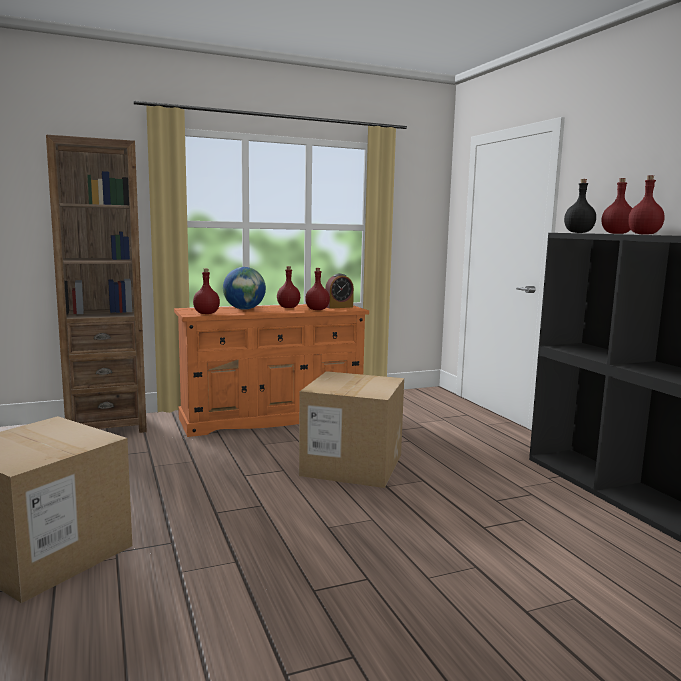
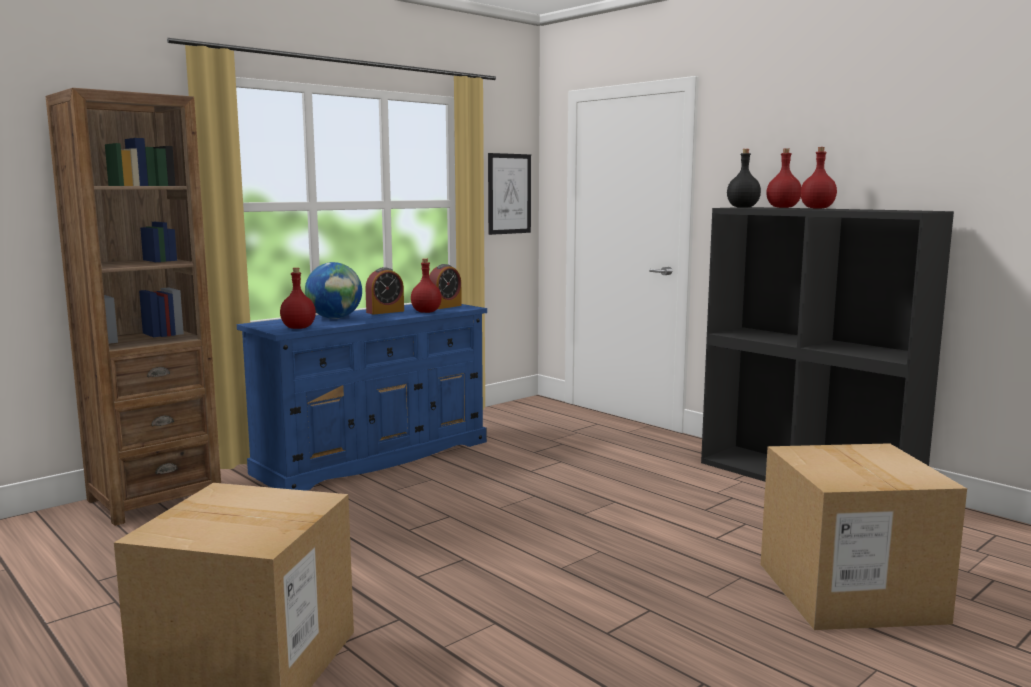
camera: 20 degrees left, 0 degrees up
orange dresser [174,304,369,437] -> blue dresser [237,304,487,491]
red bottle [277,266,300,308] -> alarm clock [366,267,404,315]
cardboard box [299,371,404,488] -> cardboard box moved to [761,443,967,630]
none -> picture [488,153,531,235]

